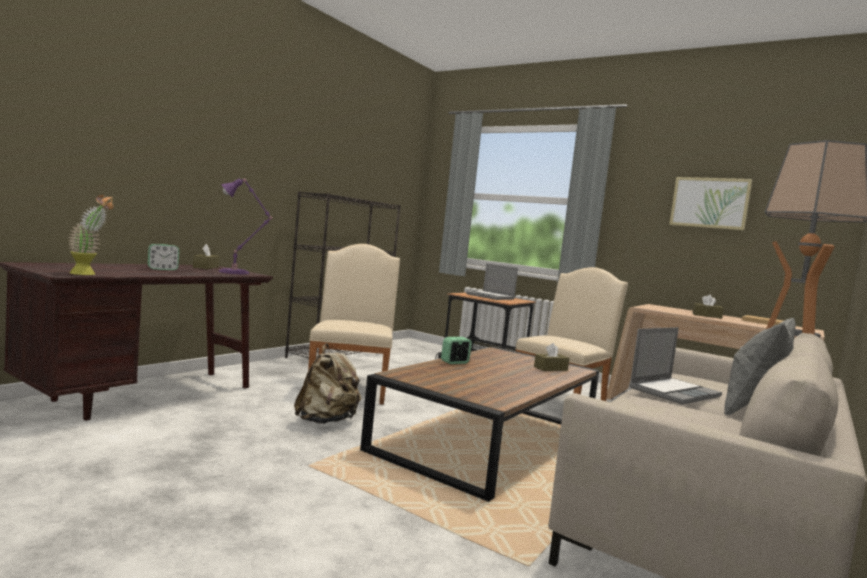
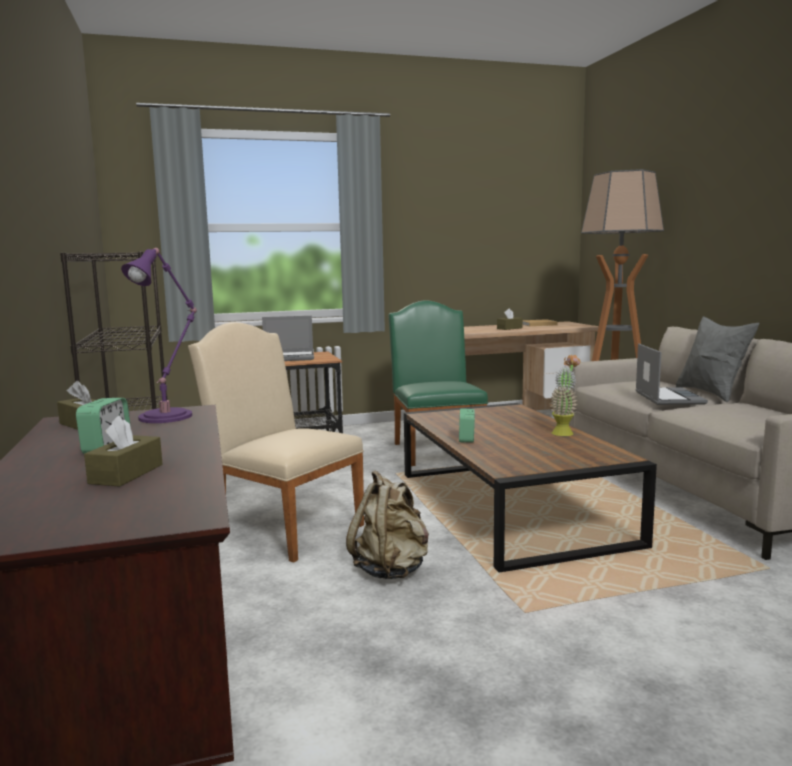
camera: 50 degrees left, 5 degrees up
potted plant [68,195,114,275] -> potted plant moved to [550,355,581,436]
beige chair [515,267,628,401] -> green chair [388,300,488,466]
brown tissue box [534,343,569,371] -> brown tissue box moved to [84,416,163,487]
picture [669,177,752,230] -> none

